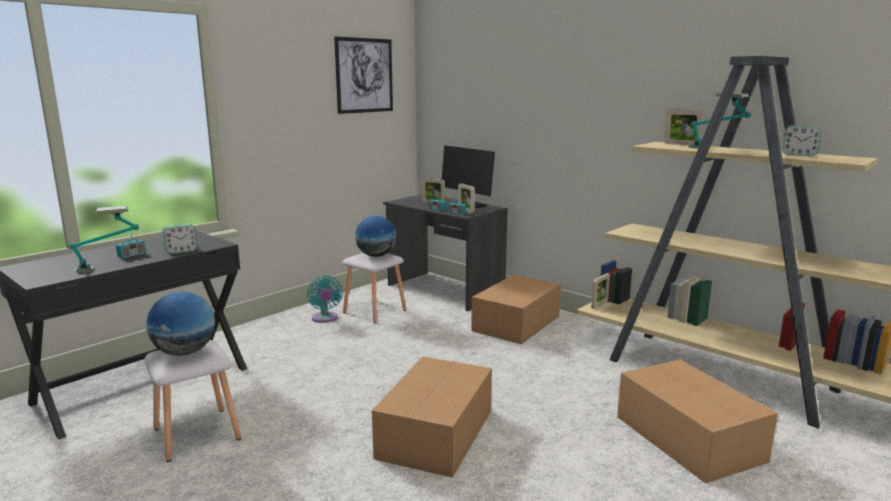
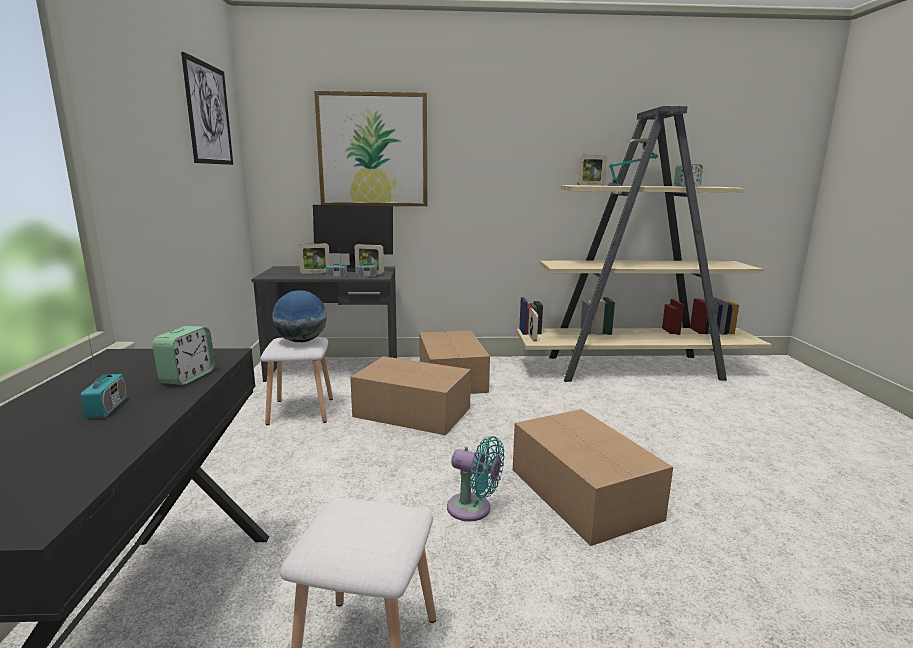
camera: 45 degrees left, 0 degrees up
table lamp [69,205,139,273] -> none
globe [146,292,215,356] -> none
turquoise fan [307,276,343,323] -> turquoise fan moved to [447,436,505,521]
cardboard box [617,359,778,484] -> cardboard box moved to [350,356,471,435]
none -> picture [314,91,427,206]

